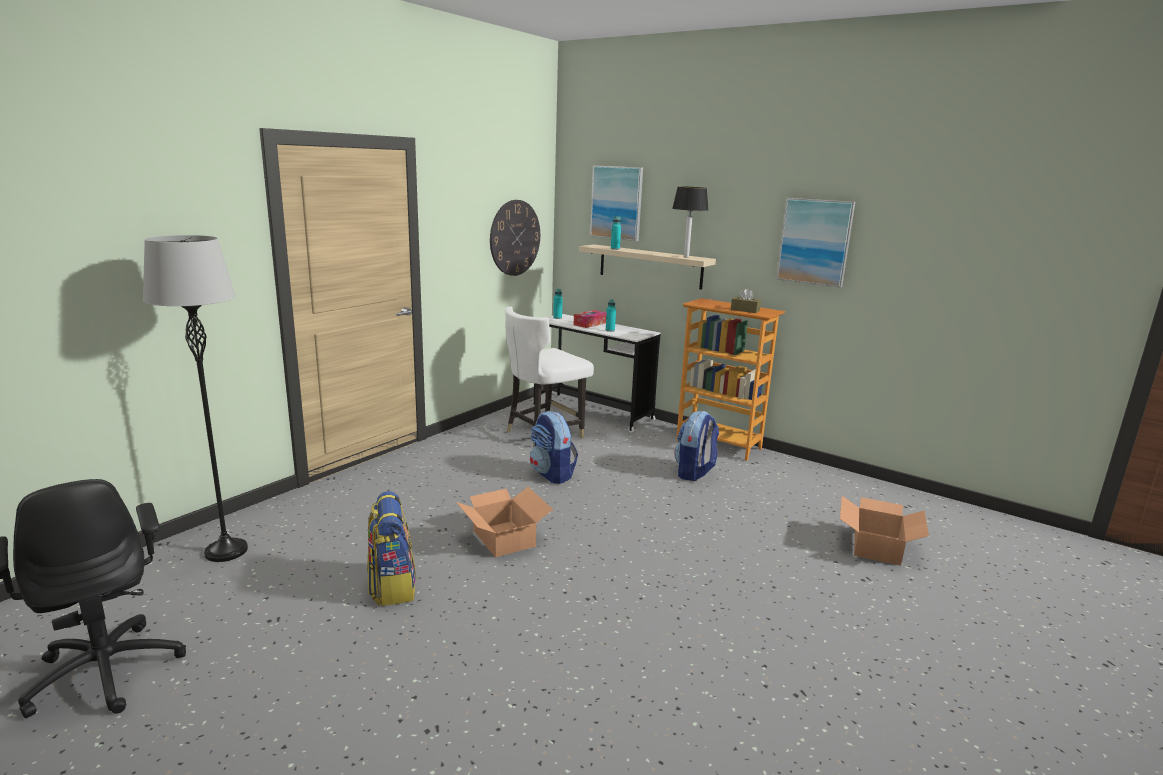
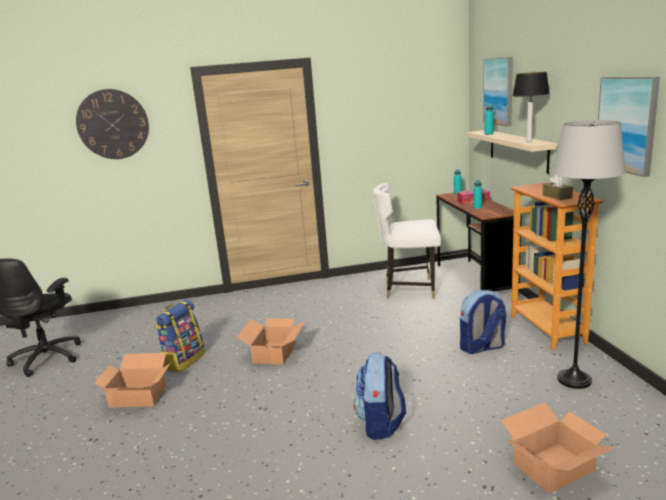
camera: 45 degrees right, 0 degrees up
grey floor lamp [143,235,248,562] -> grey floor lamp moved to [552,120,626,389]
wall clock [490,200,540,276] -> wall clock moved to [76,89,149,159]
backpack [530,411,578,484] -> backpack moved to [353,352,406,440]
white desk [534,314,660,433] -> brown desk [436,193,522,296]
none -> cardboard box [94,353,171,408]

